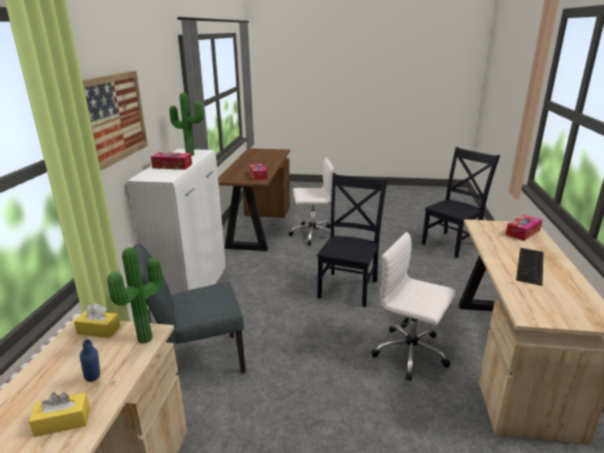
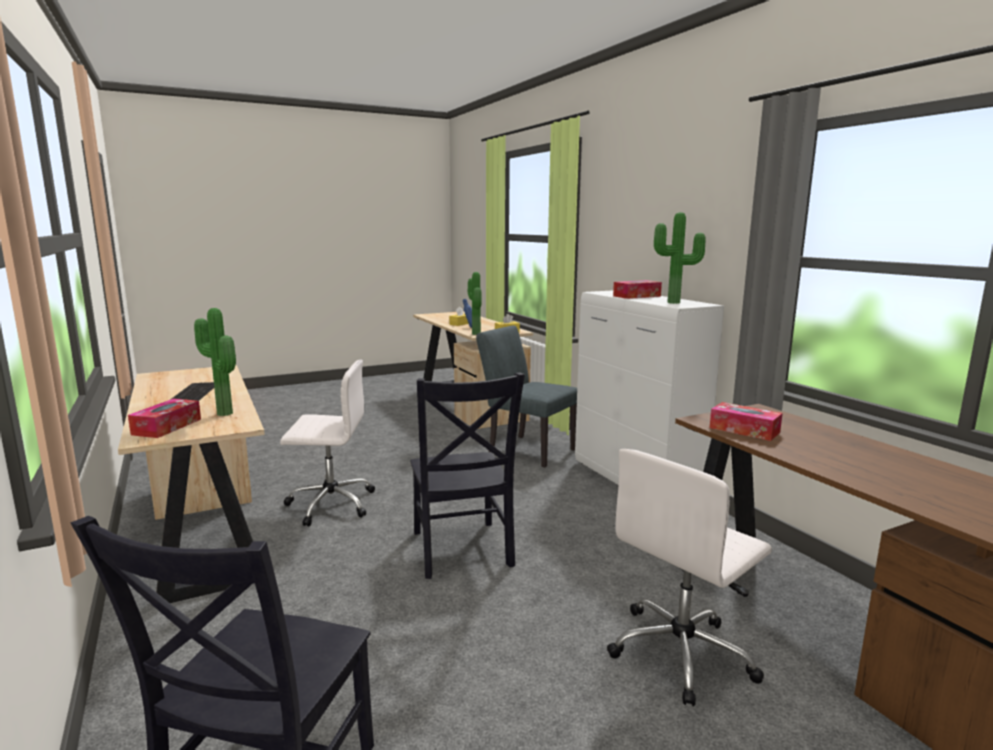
camera: 145 degrees right, 10 degrees down
picture [82,71,148,171] -> none
grey chair [133,244,246,375] -> grey chair turned 90 degrees counterclockwise [476,325,577,467]
none -> potted plant [194,308,236,416]

